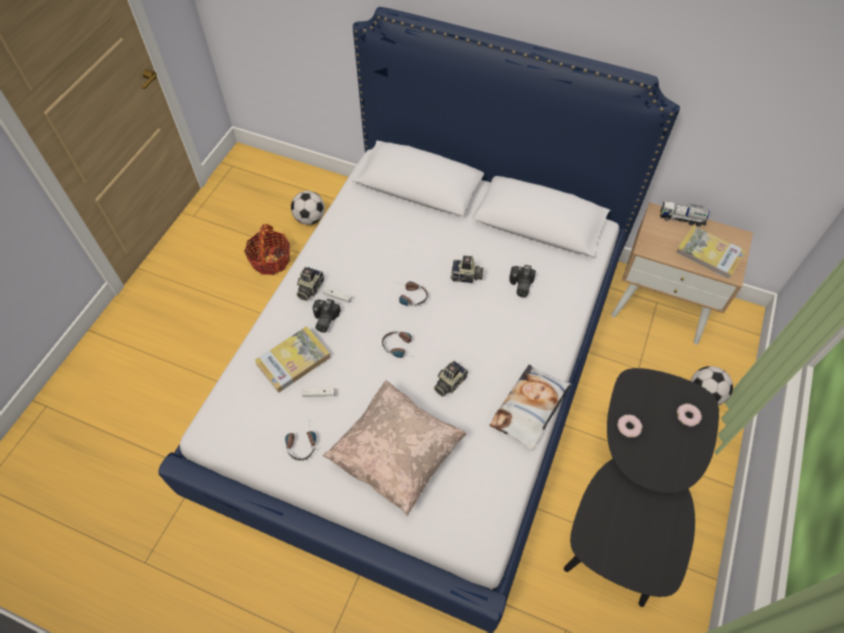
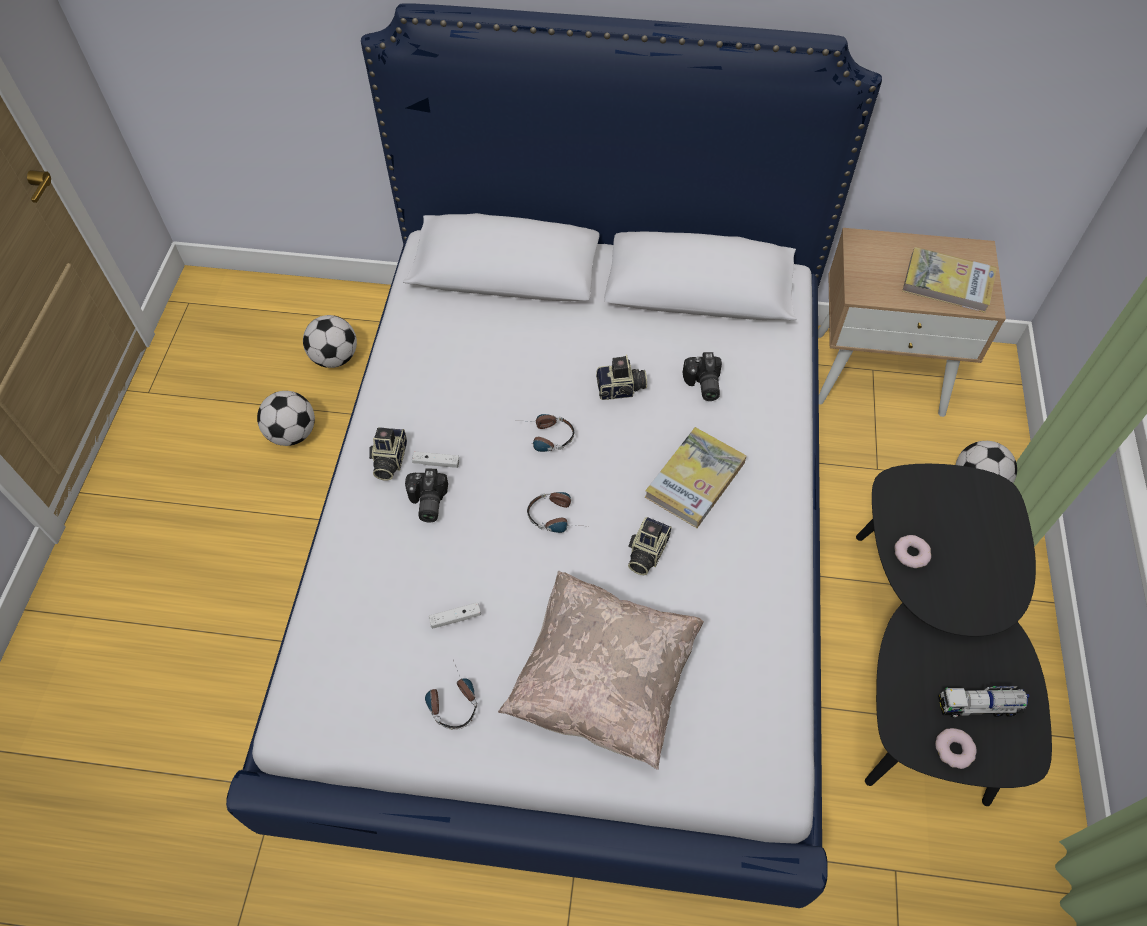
camera: 15 degrees left, 0 degrees up
basket [244,224,290,275] -> football [257,391,315,446]
book [254,326,331,393] -> book moved to [645,427,746,528]
pillow [489,365,571,451] -> none
toy truck [660,201,710,227] -> toy truck moved to [938,686,1029,717]
donut [677,403,702,427] -> donut moved to [935,728,977,769]

